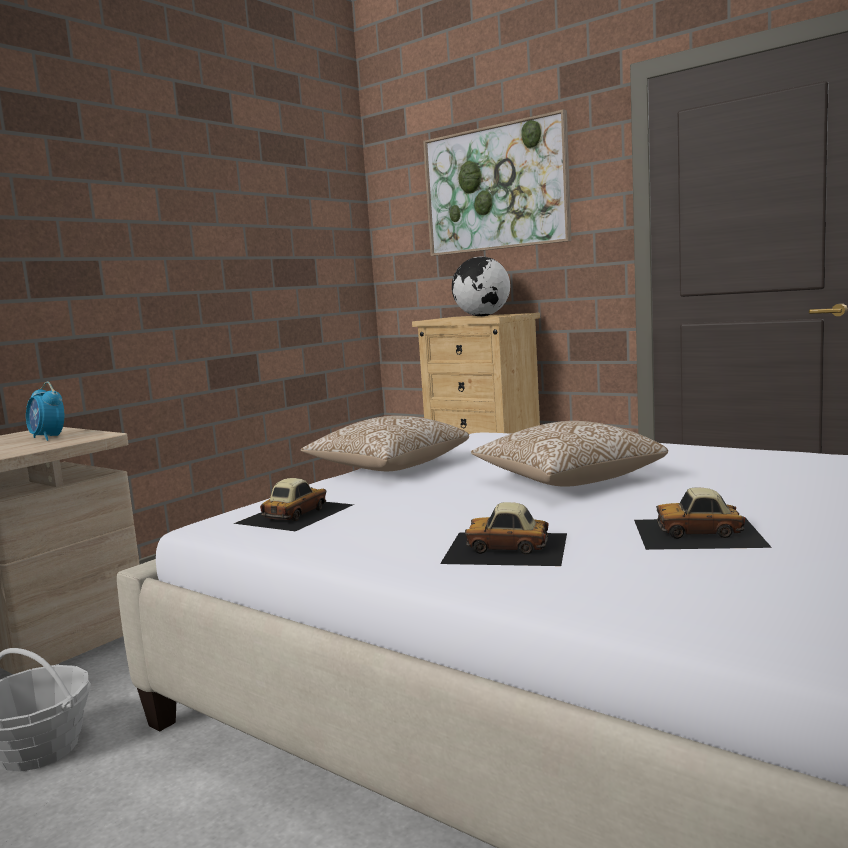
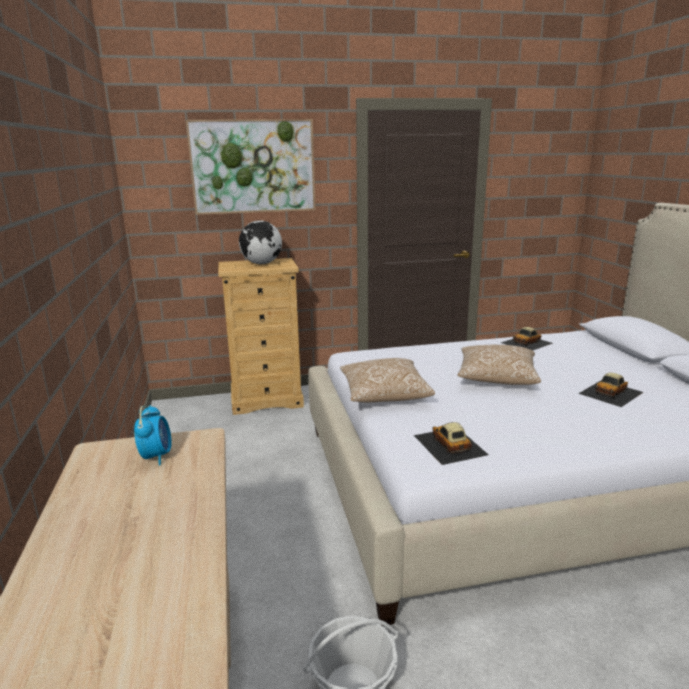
camera: 50 degrees left, 10 degrees up
alarm clock [26,382,64,441] -> alarm clock turned 90 degrees counterclockwise [134,405,172,466]
toy car [440,502,567,566] -> toy car moved to [501,327,553,351]

